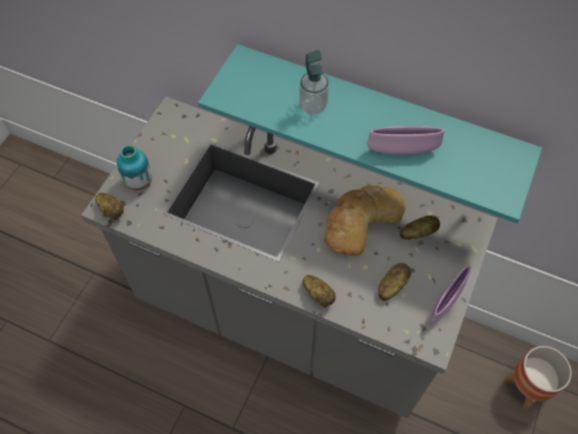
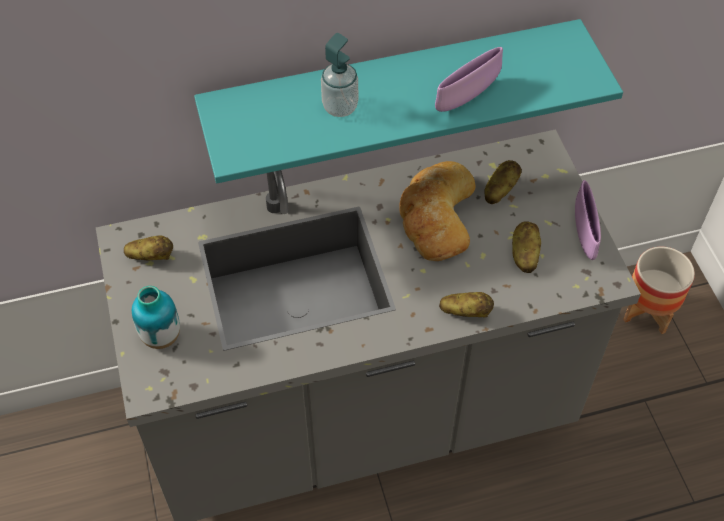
camera: 40 degrees left, 5 degrees down
potato [95,193,124,220] -> potato moved to [124,236,173,260]

